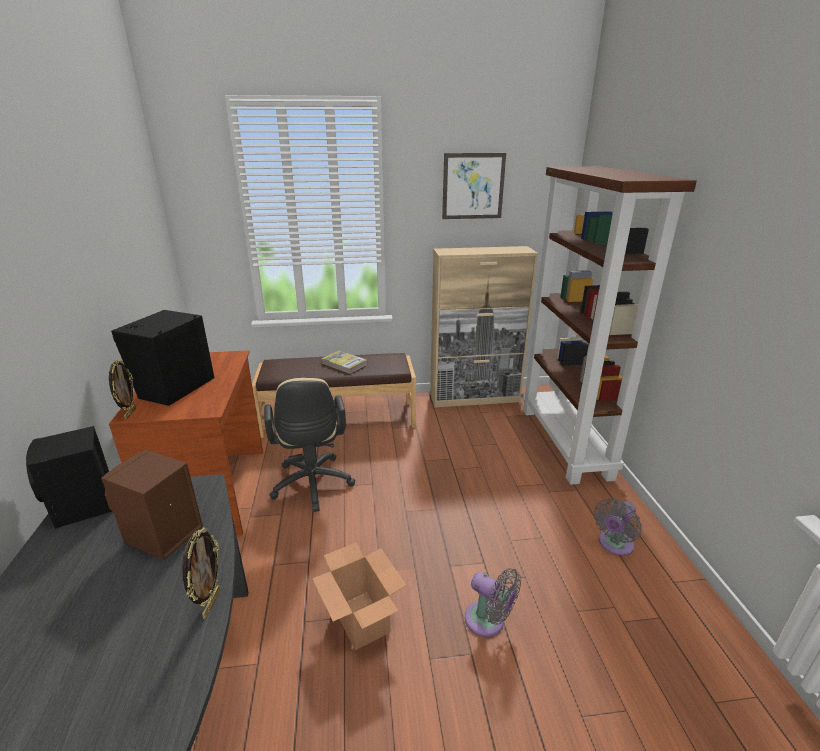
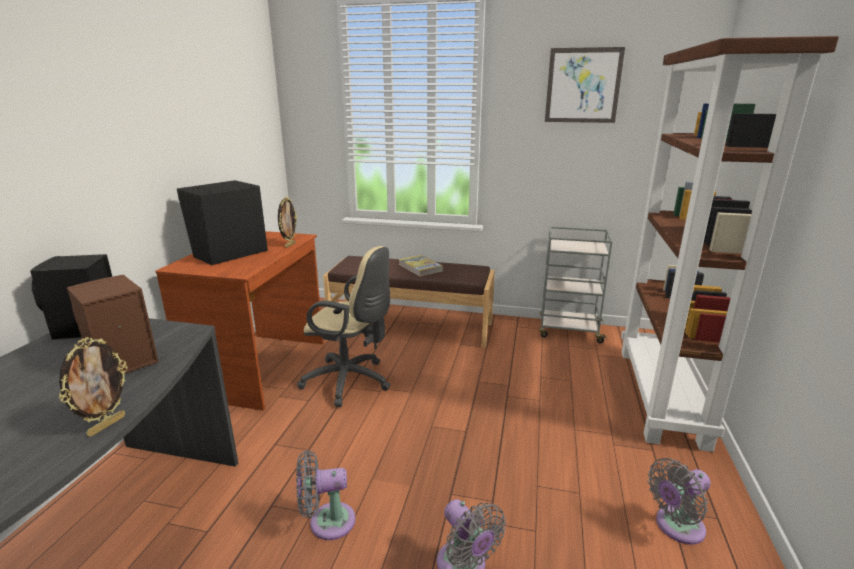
camera: 20 degrees right, 5 degrees down
picture frame [109,359,136,419] -> picture frame moved to [278,197,297,248]
beige office chair [264,378,355,512] -> beige office chair turned 75 degrees counterclockwise [297,246,391,407]
cardboard box [312,542,407,650] -> grey fan [296,450,355,540]
beige cabinet [430,246,538,407] -> grey cart [539,226,612,343]

